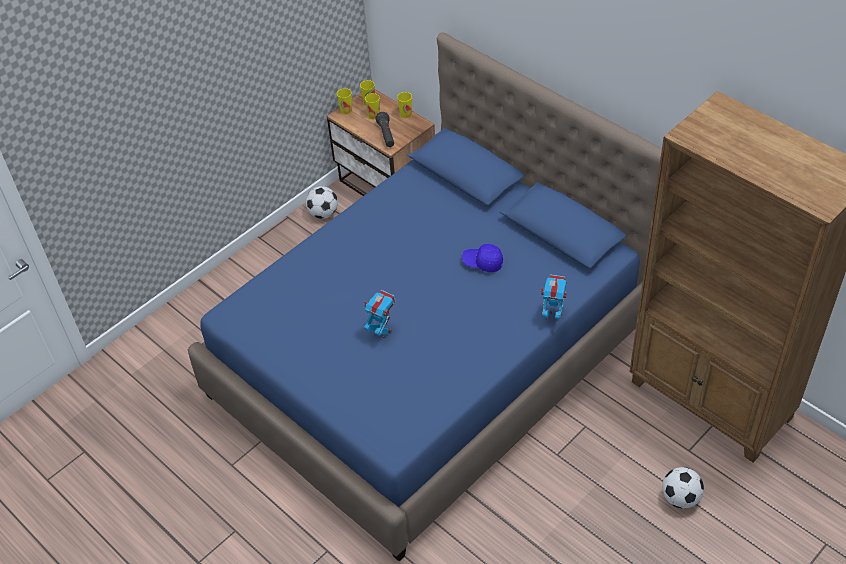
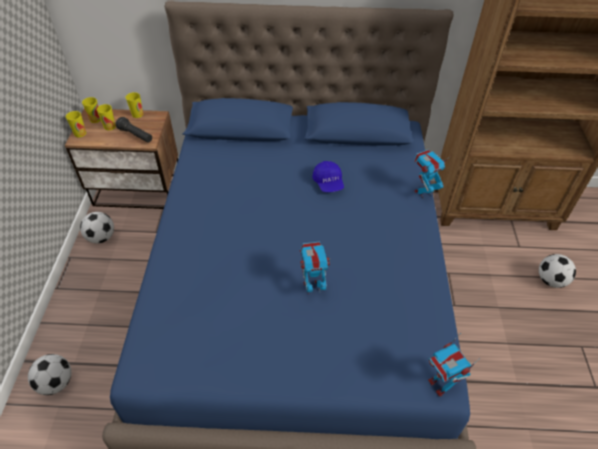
camera: 45 degrees left, 0 degrees up
blue cap [462,244,503,272] -> blue cap turned 75 degrees counterclockwise [312,161,344,192]
none -> football [28,354,72,395]
none -> toy robot [428,333,480,397]

